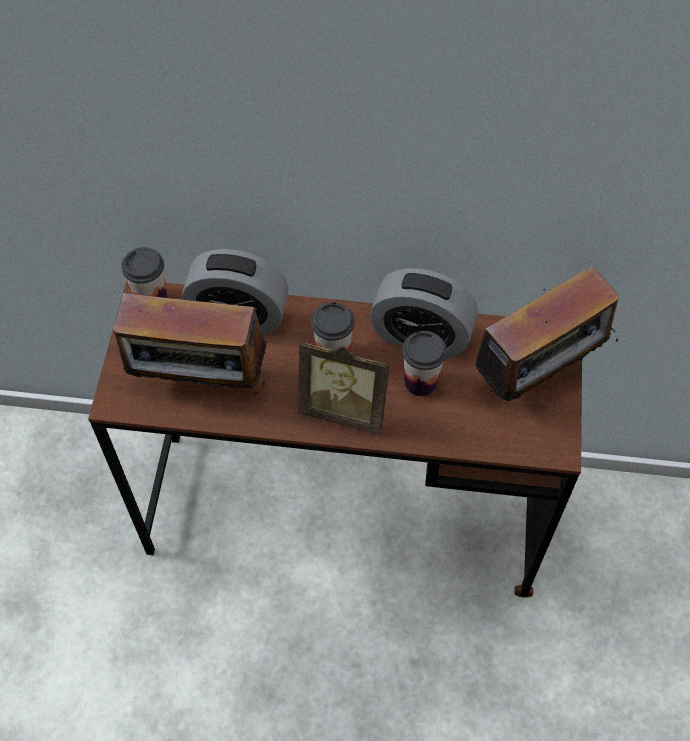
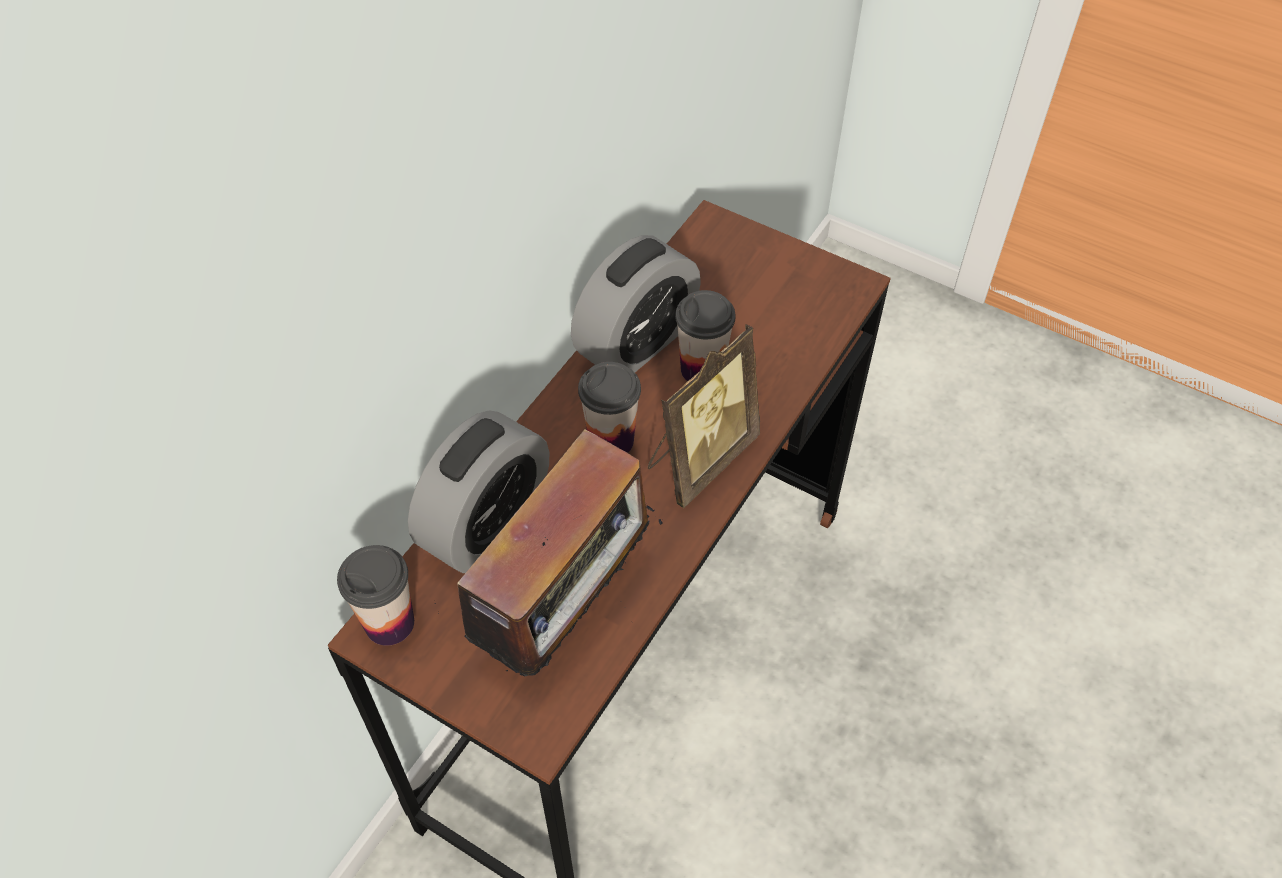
camera: 65 degrees left, 5 degrees down
radio [468,266,619,401] -> none

